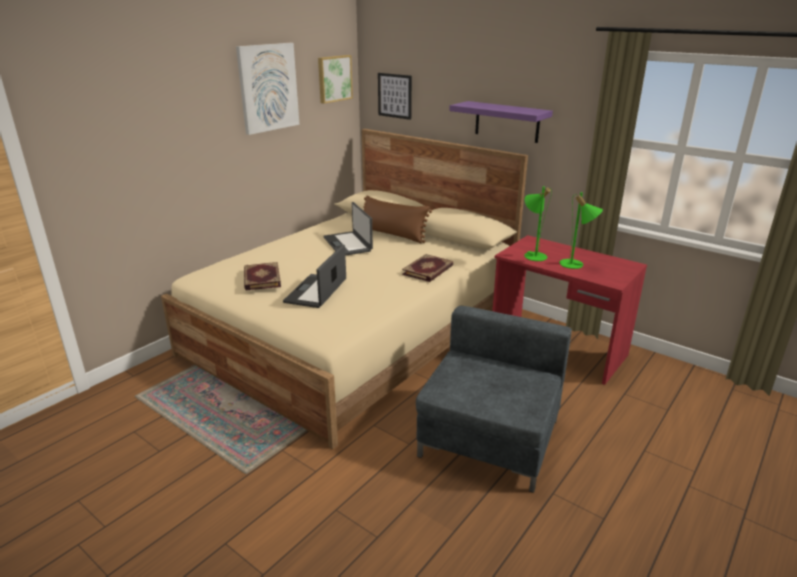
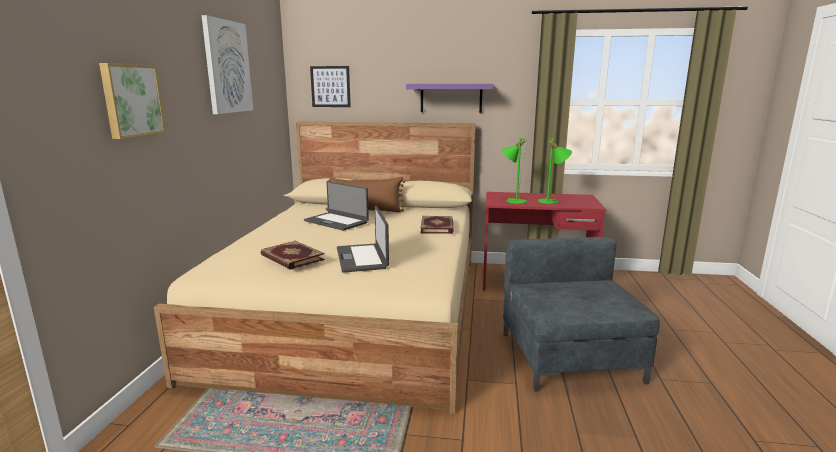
camera: 30 degrees left, 10 degrees down
picture [318,55,353,104] -> picture moved to [99,63,166,139]

